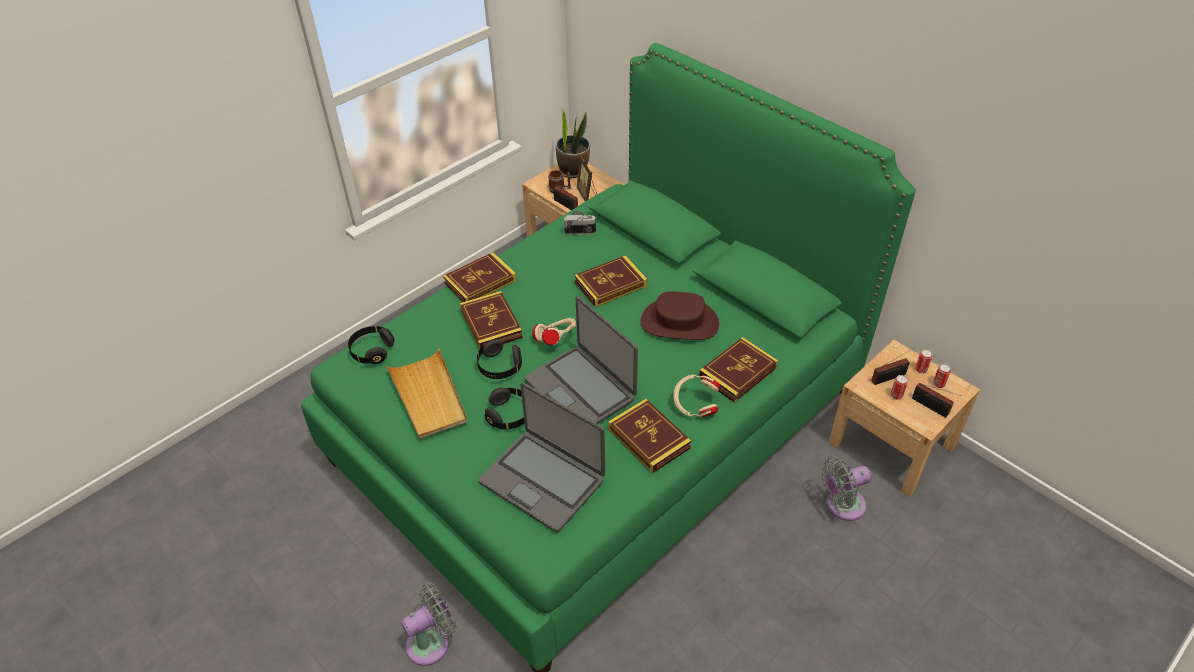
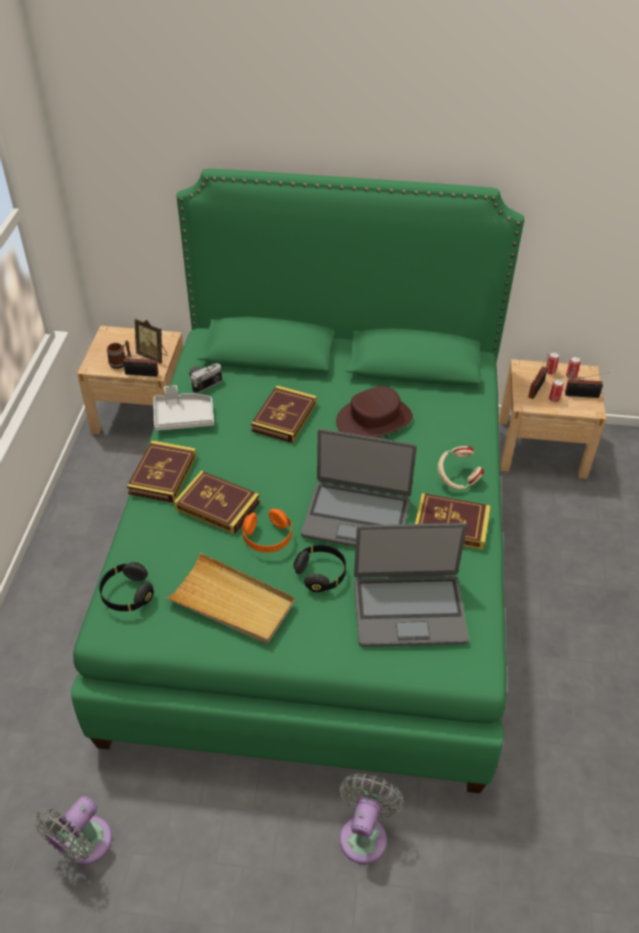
camera: 40 degrees left, 0 degrees up
black headphones [477,339,522,379] -> orange headphones [242,509,292,553]
beige headphones [532,318,576,345] -> none
potted plant [556,109,590,178] -> none
book [699,337,778,403] -> none
grey fan [821,456,872,521] -> grey fan moved to [34,796,112,865]
none -> grey tray [153,385,214,431]

